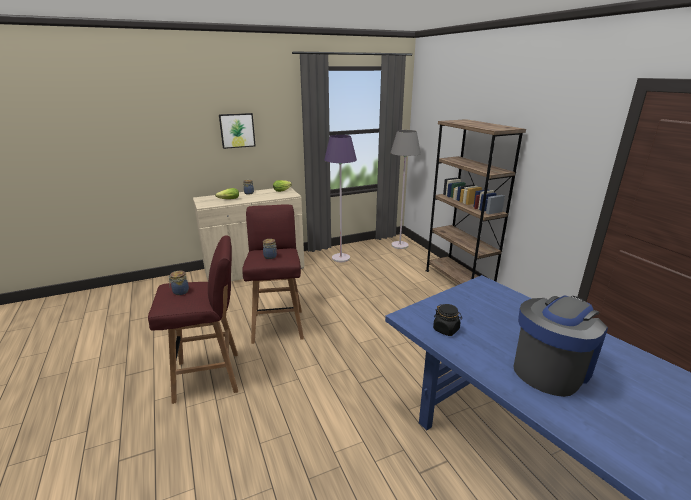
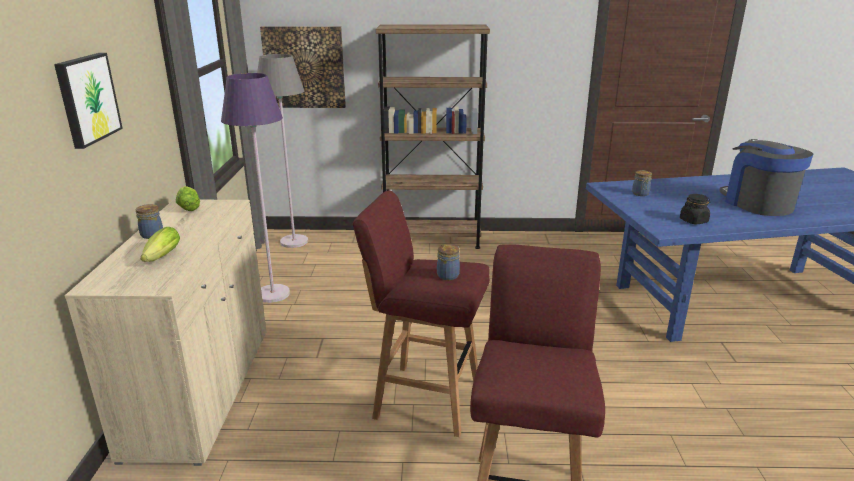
camera: 65 degrees left, 0 degrees up
jar [168,271,189,295] -> jar moved to [632,170,652,196]
none -> picture [260,26,346,108]

